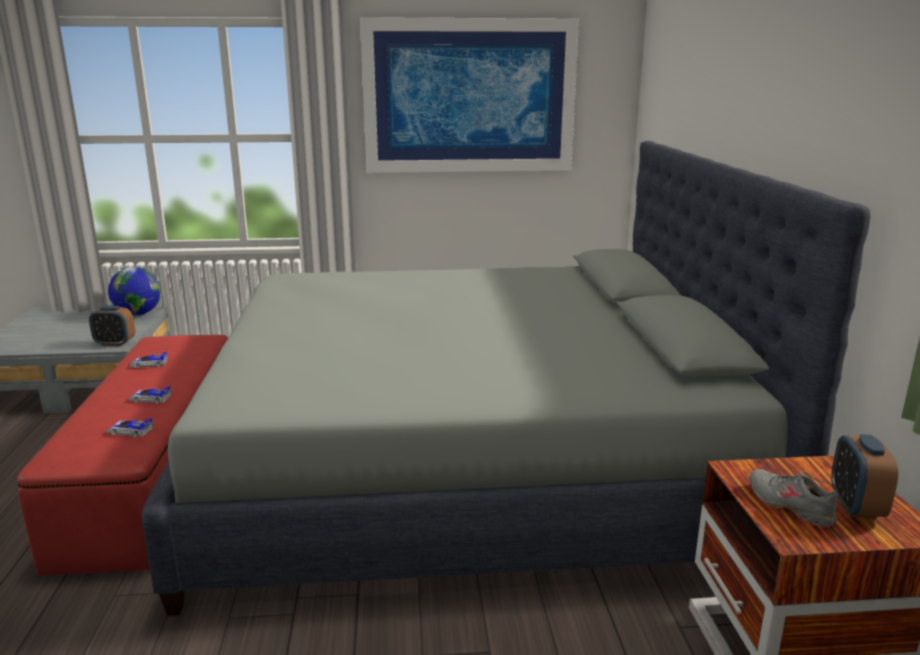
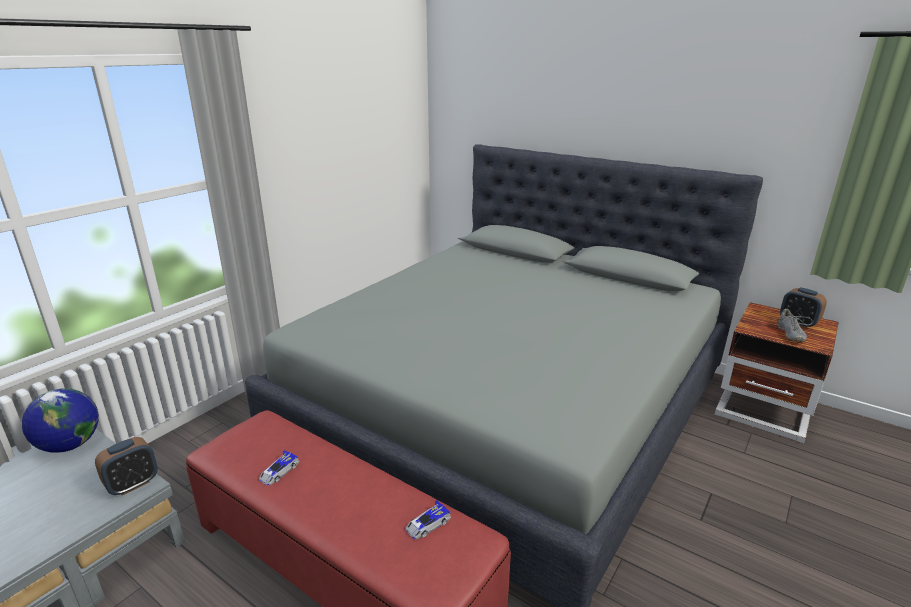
camera: 50 degrees left, 5 degrees up
toy car [128,386,172,404] -> none
picture [360,17,579,173] -> none
grey shoe [749,469,838,527] -> grey shoe turned 90 degrees counterclockwise [773,309,812,342]

